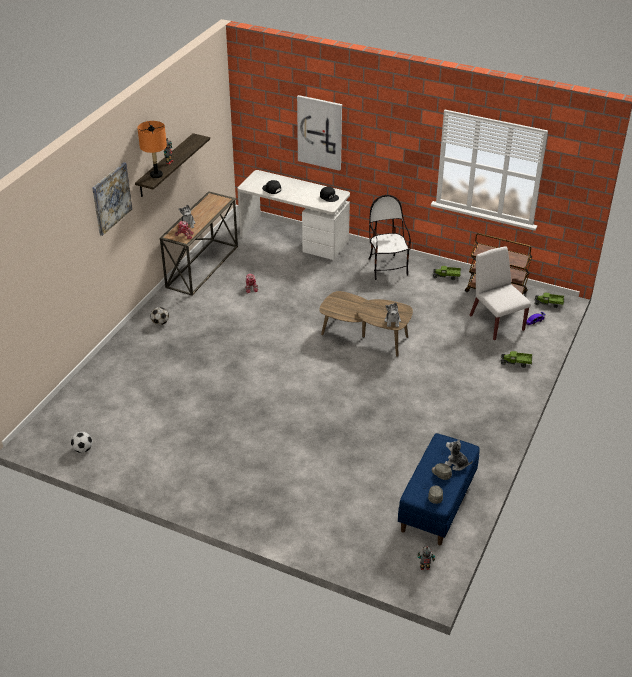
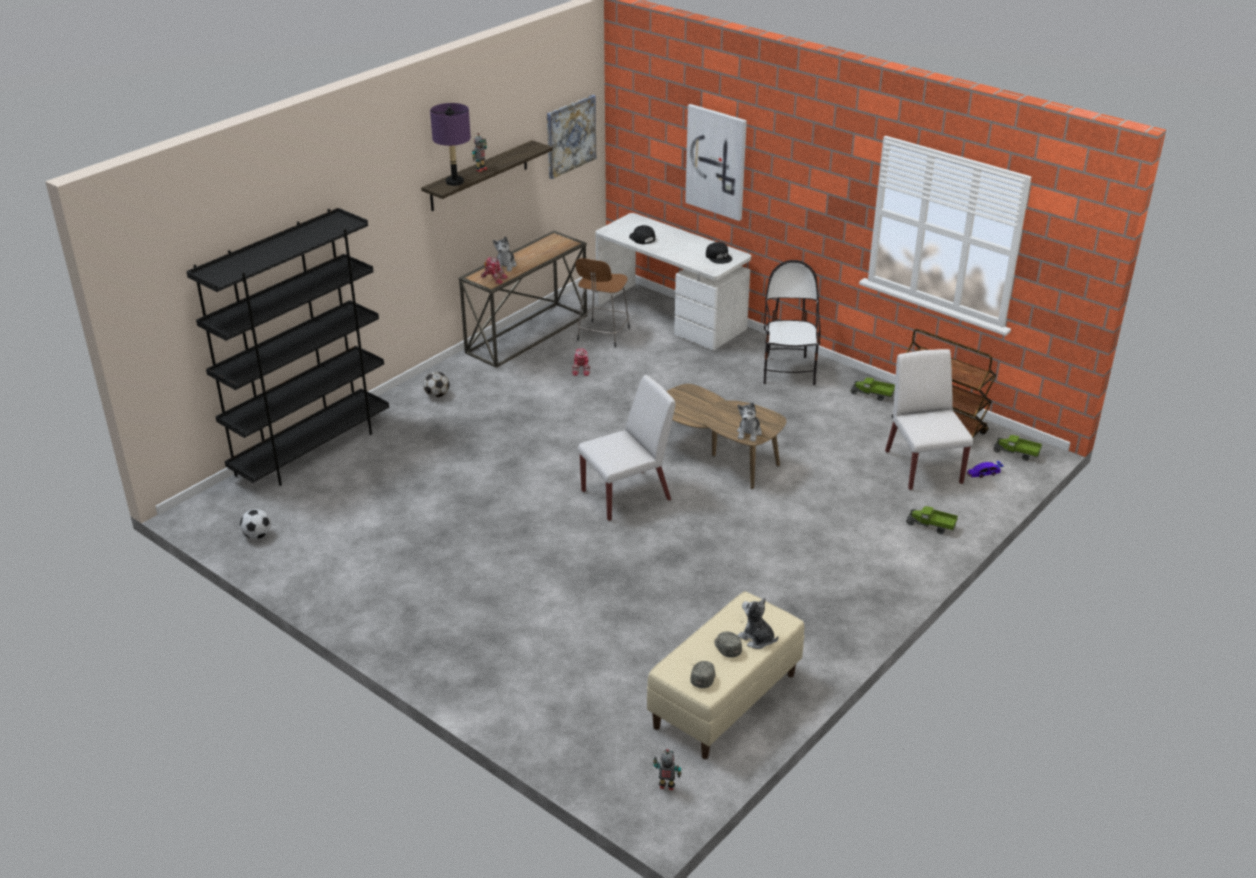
camera: 15 degrees right, 5 degrees down
picture [92,162,132,236] -> picture moved to [547,95,596,179]
orange table lamp [137,121,167,178] -> purple table lamp [430,103,471,186]
blue bench [398,433,480,545] -> beige bench [647,591,804,759]
none -> black bookcase [186,208,389,486]
none -> brown stool [575,258,630,348]
none -> white chair [578,375,676,521]

